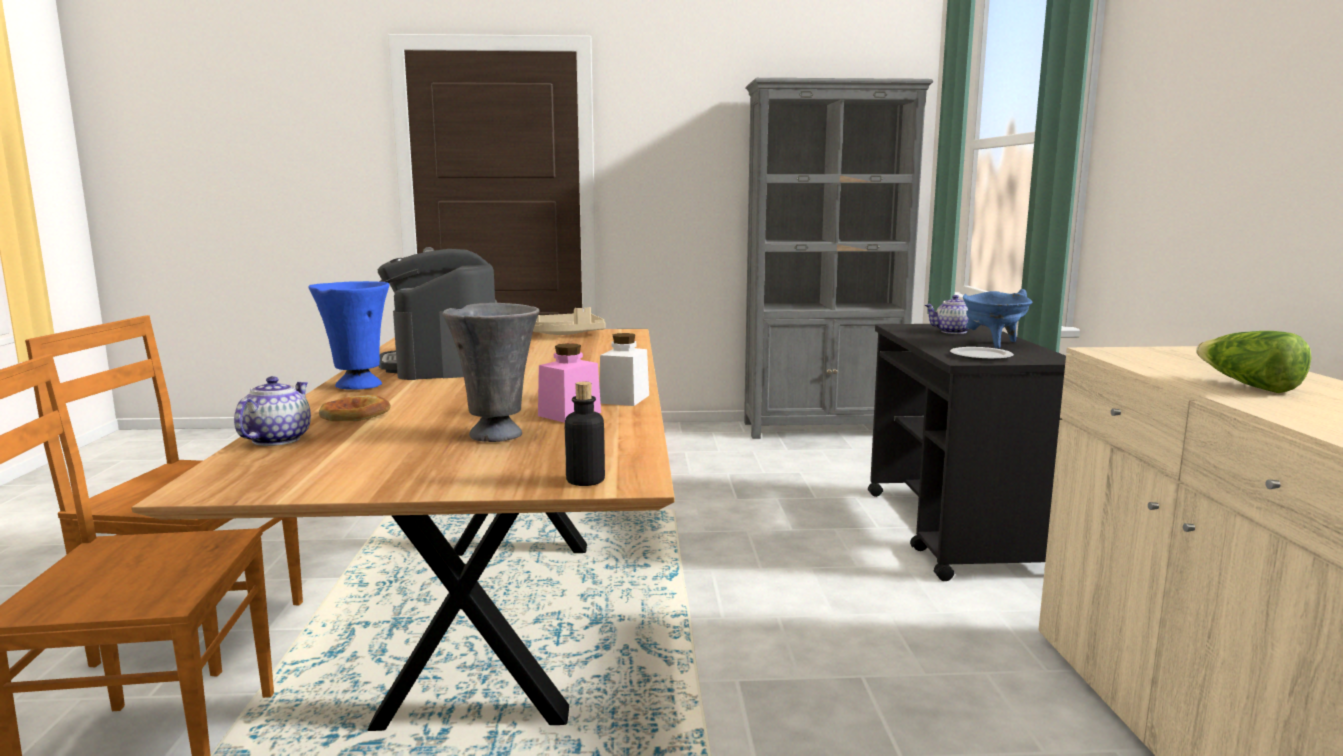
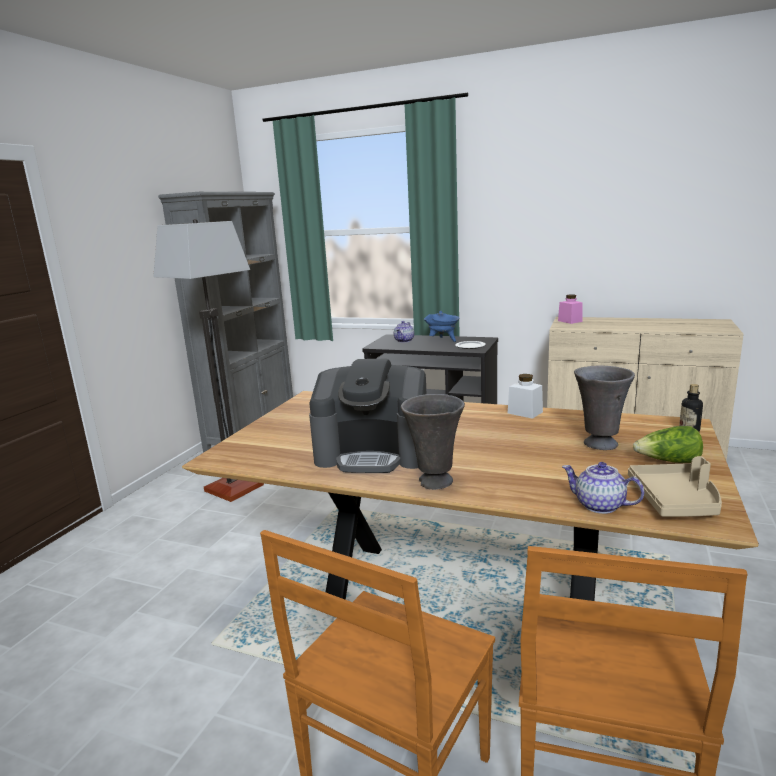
camera: 65 degrees left, 5 degrees up
blue vase [308,281,389,390] -> grey vase [401,394,465,490]
bread [319,395,391,421] -> none
beige tray [533,307,606,335] -> beige tray moved to [628,456,722,517]
pink jar [538,343,601,423] -> pink jar moved to [558,294,582,324]
lettuce [1196,331,1311,393] -> lettuce moved to [633,426,703,463]
none -> floor lamp [153,219,264,502]

